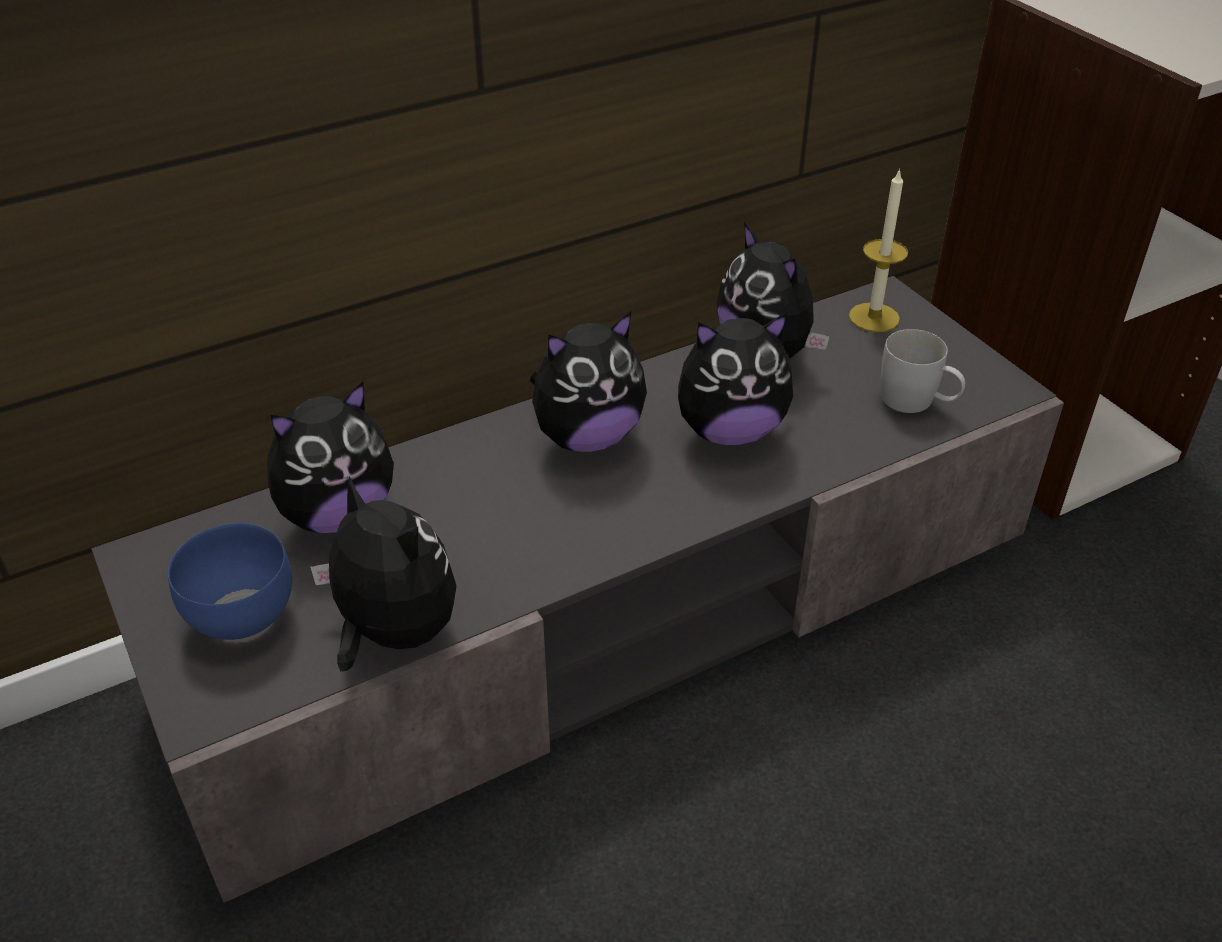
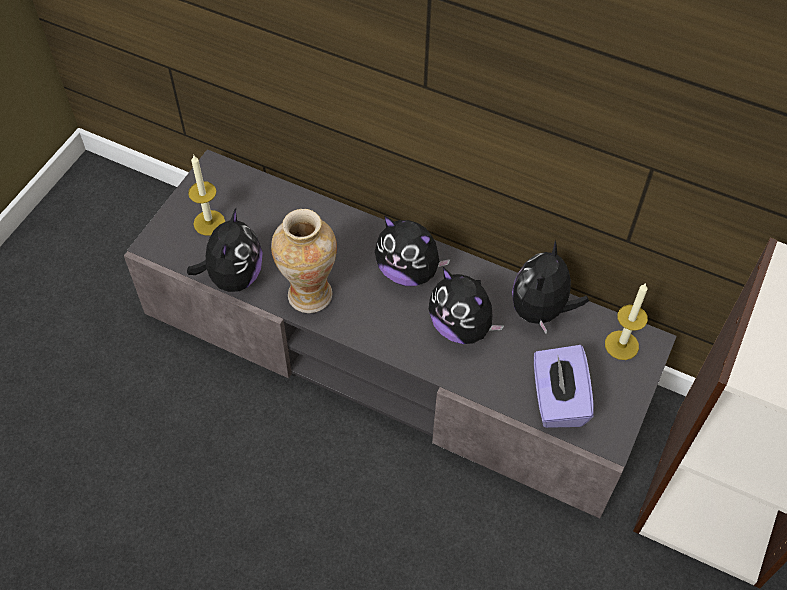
camera: 55 degrees right, 15 degrees up
blue bowl [168,523,292,640] -> candle [188,154,225,236]
plush toy [267,382,394,533] -> none
white mug [881,329,965,413] -> purple tissue box [534,345,594,428]
none -> vase [271,209,337,313]

